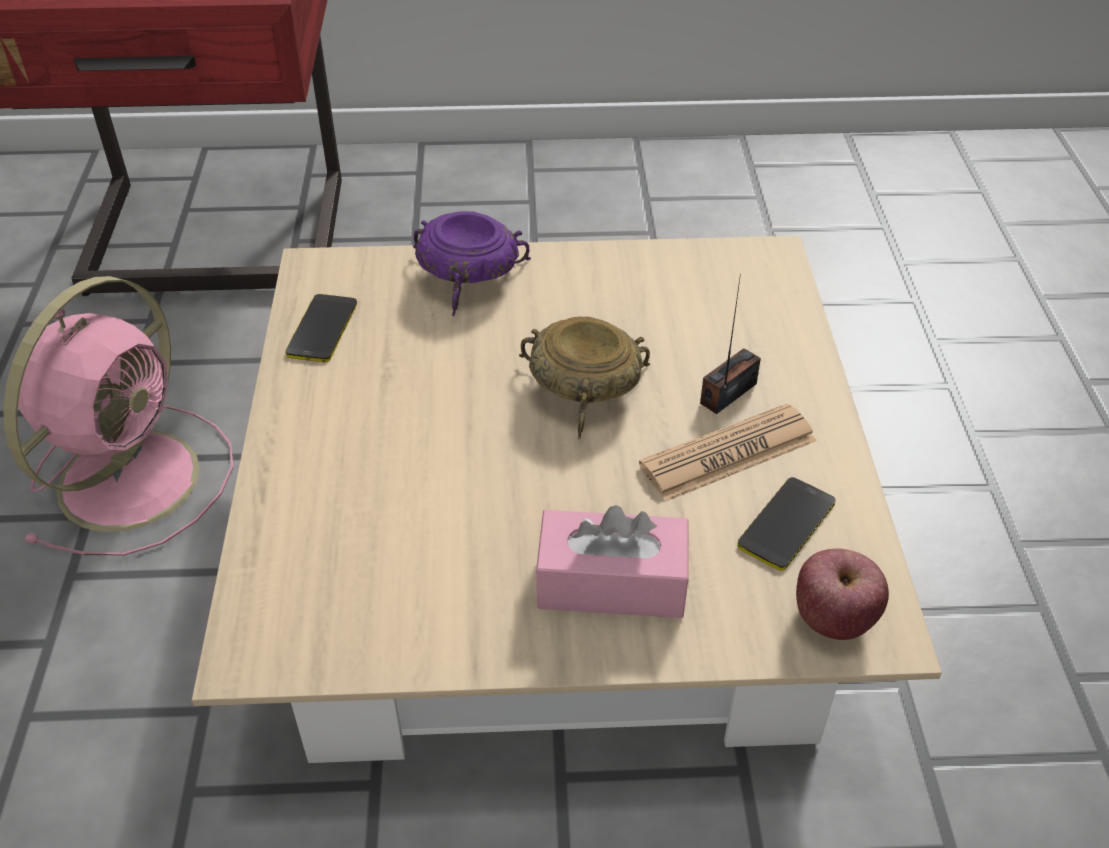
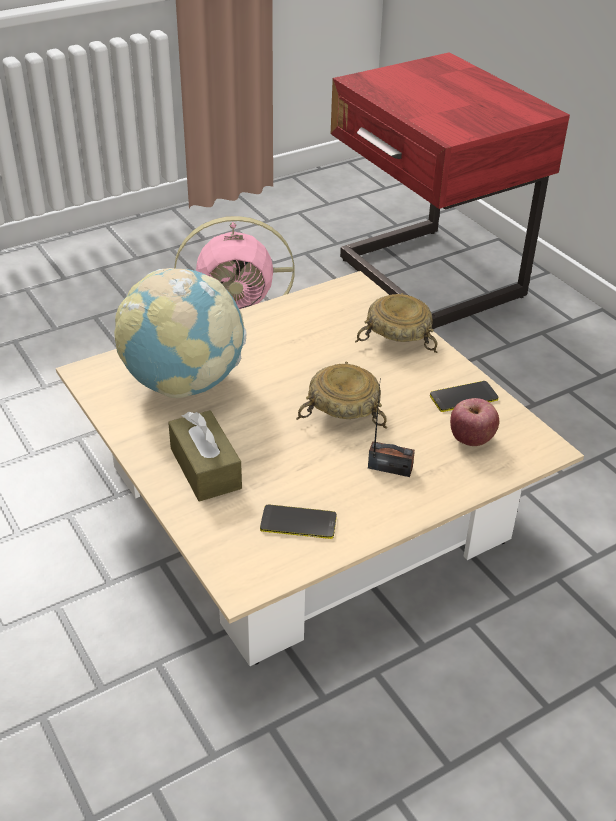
camera: 60 degrees right, 5 degrees down
phone [286,294,357,362] -> phone moved to [430,381,498,412]
purple bowl [413,211,531,316] -> beige bowl [355,293,437,353]
pink tissue box [535,505,689,618] -> brown tissue box [168,410,242,502]
newspaper [639,403,817,501] -> none
apple [796,548,889,640] -> apple moved to [450,398,499,446]
none -> globe [114,268,247,398]

